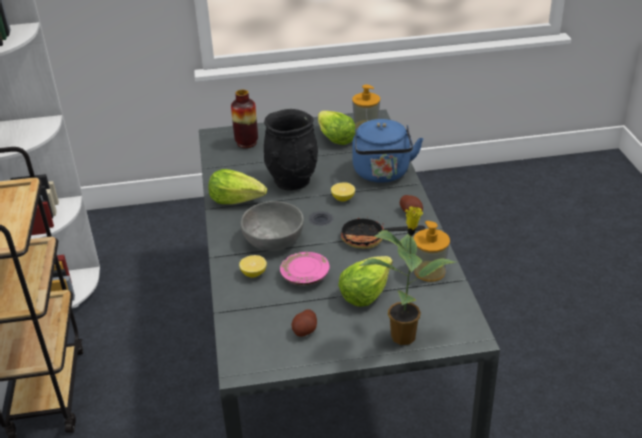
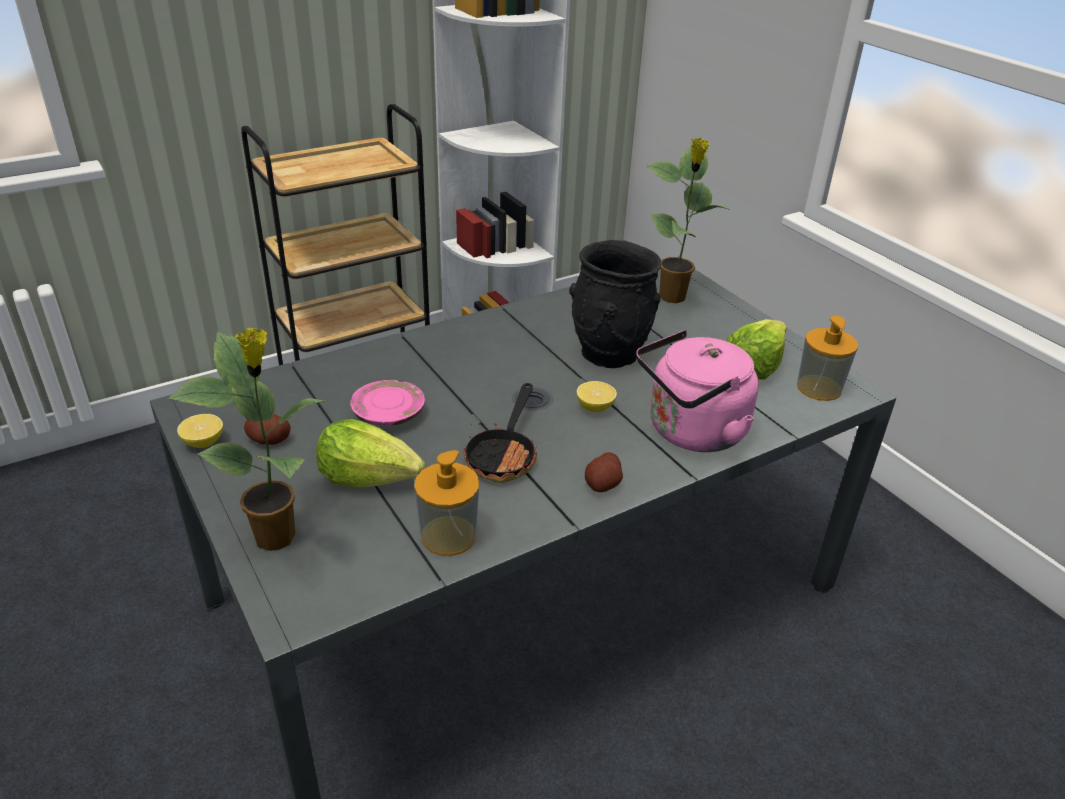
camera: 65 degrees right, 0 degrees up
lettuce [208,169,267,204] -> none
vase [231,90,258,148] -> potted plant [646,138,730,303]
lemon [239,255,267,278] -> lemon moved to [177,414,223,448]
grey bowl [241,201,304,251] -> none
frying pan [341,217,425,249] -> frying pan turned 150 degrees counterclockwise [463,383,537,483]
blue kettle [352,119,423,183] -> pink kettle [636,330,759,452]

